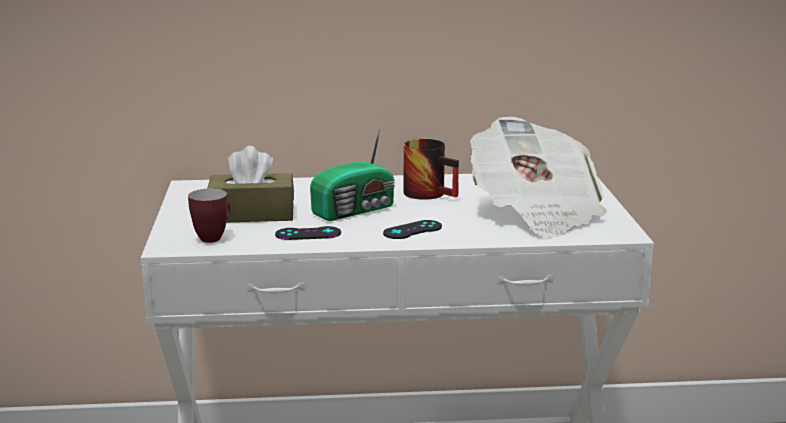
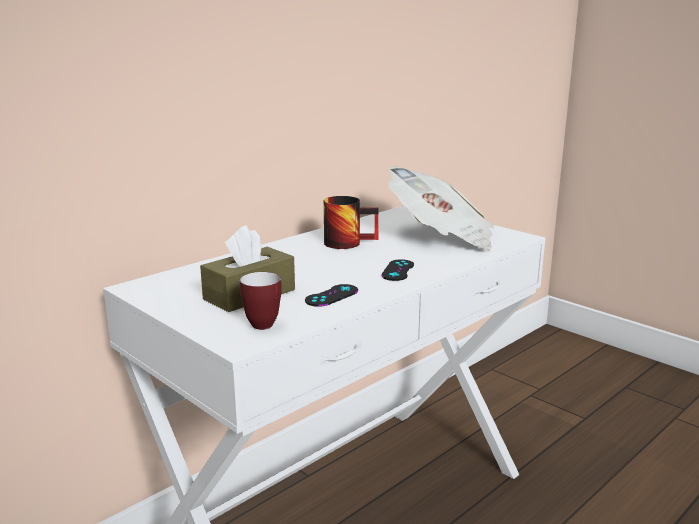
camera: 40 degrees left, 0 degrees up
radio [310,121,395,221] -> none

